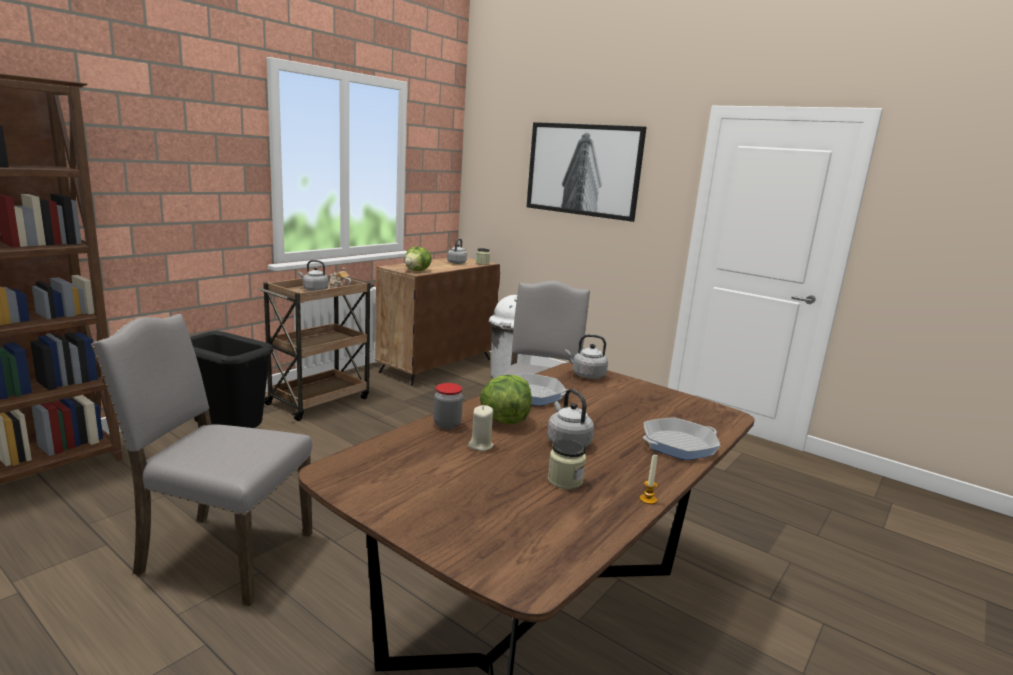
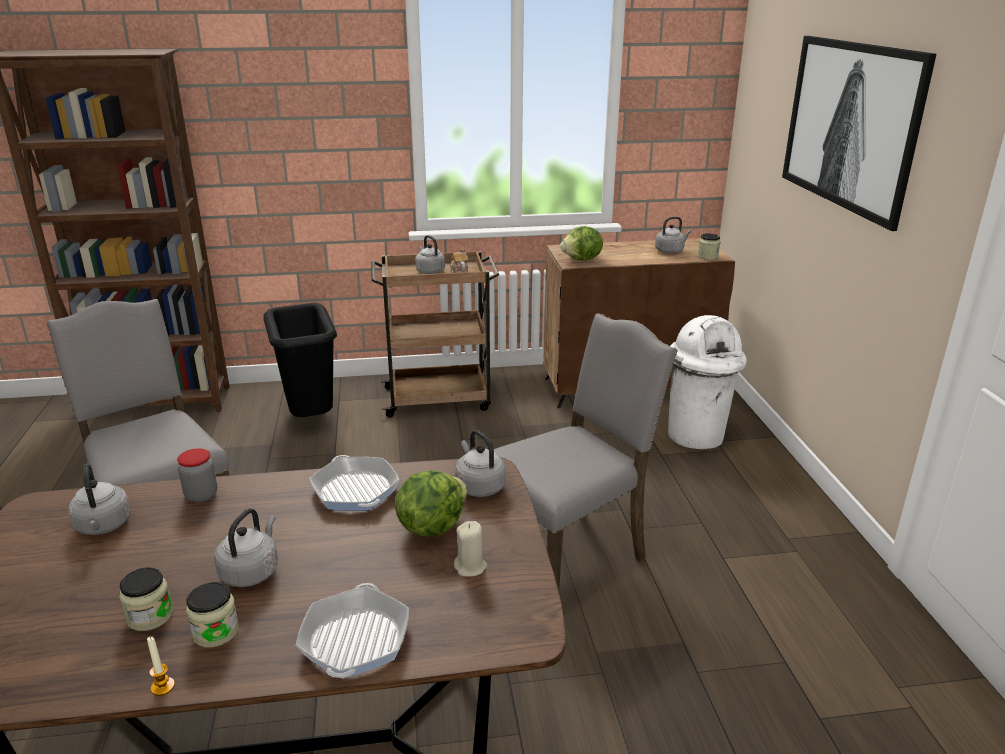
camera: 45 degrees right, 10 degrees up
beige candle [468,405,493,451] -> beige candle moved to [454,521,487,577]
lettuce [480,375,532,424] -> lettuce moved to [395,471,467,537]
frying pan [643,417,720,460] -> frying pan turned 105 degrees counterclockwise [296,583,409,679]
none -> grey kettle [68,463,131,535]
none -> jar [186,582,239,648]

